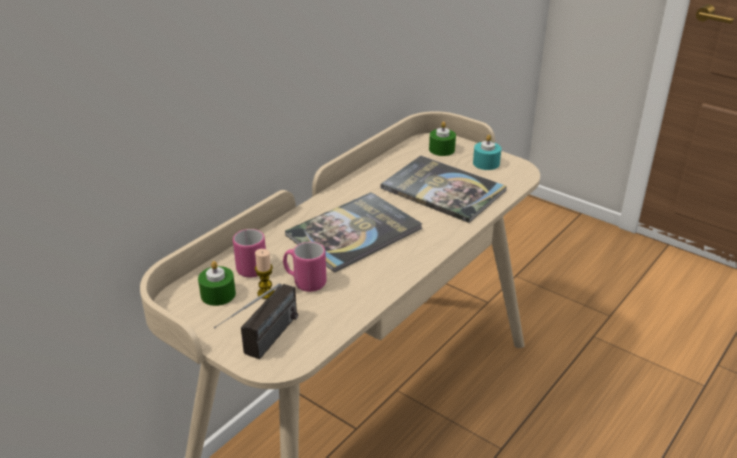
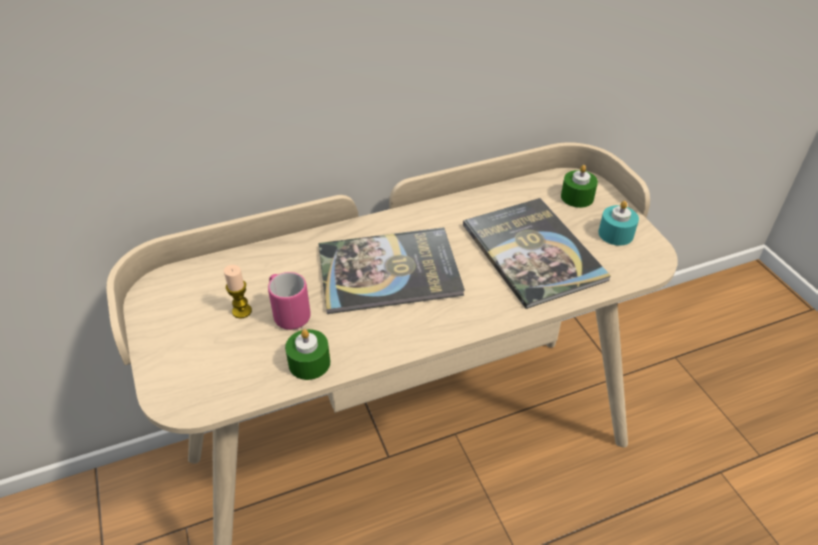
camera: 30 degrees right, 10 degrees up
green candle [198,261,236,306] -> green candle moved to [285,329,330,380]
radio [214,283,298,359] -> none
pink mug [233,229,266,278] -> none

